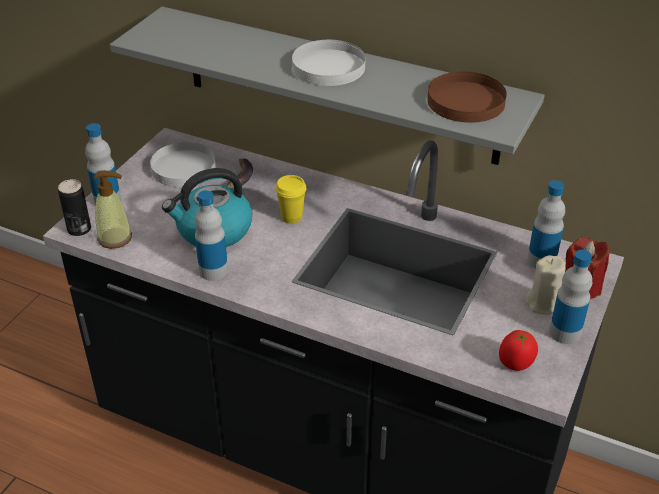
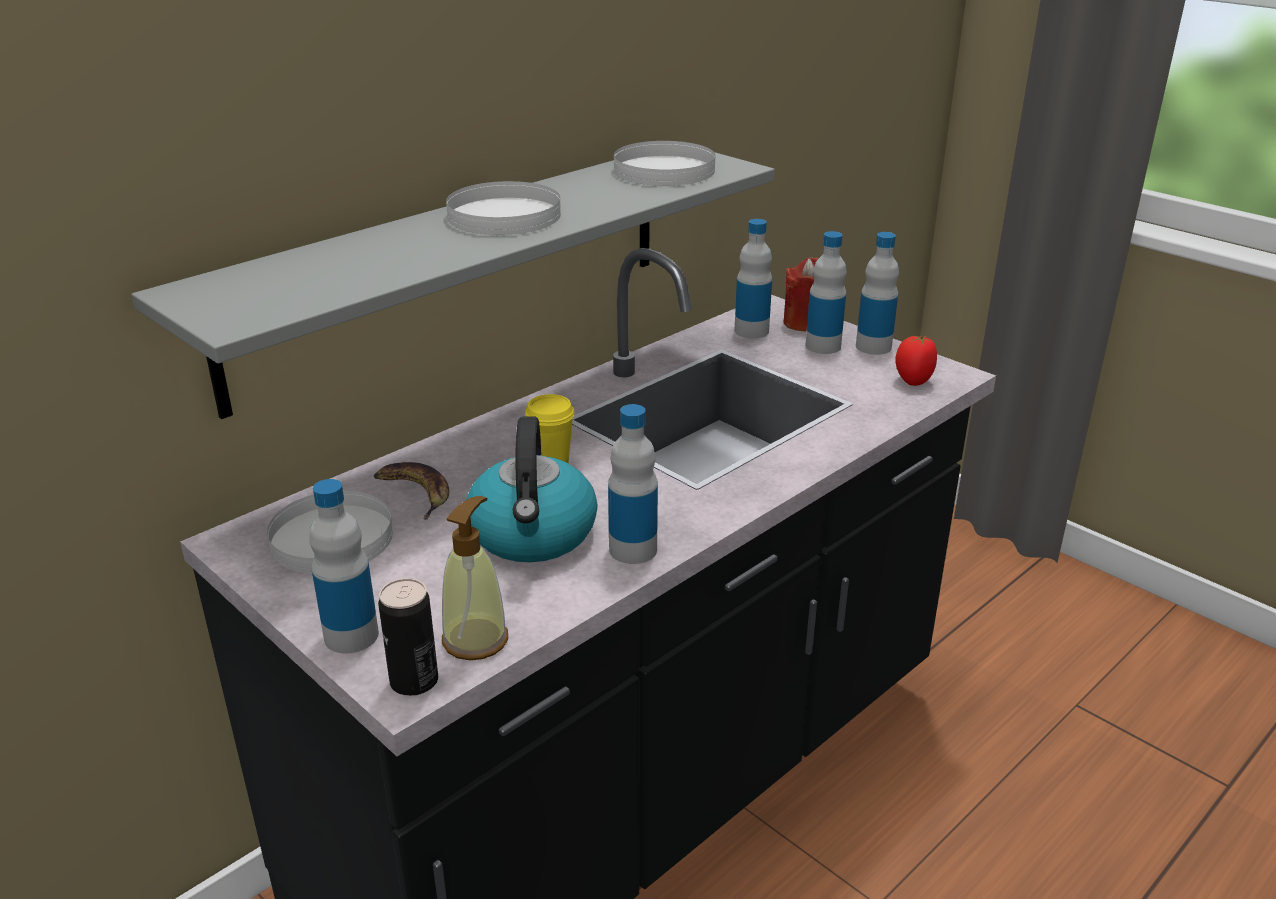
camera: 70 degrees left, 10 degrees down
brown plate [427,72,507,123] -> white plate [614,141,715,186]
beige candle [525,255,566,315] -> bottle [805,231,847,354]

